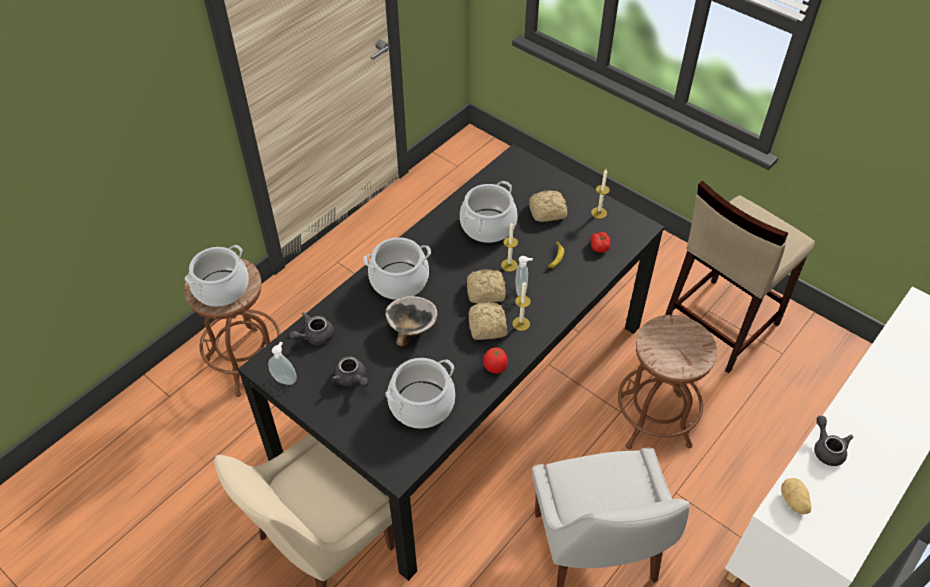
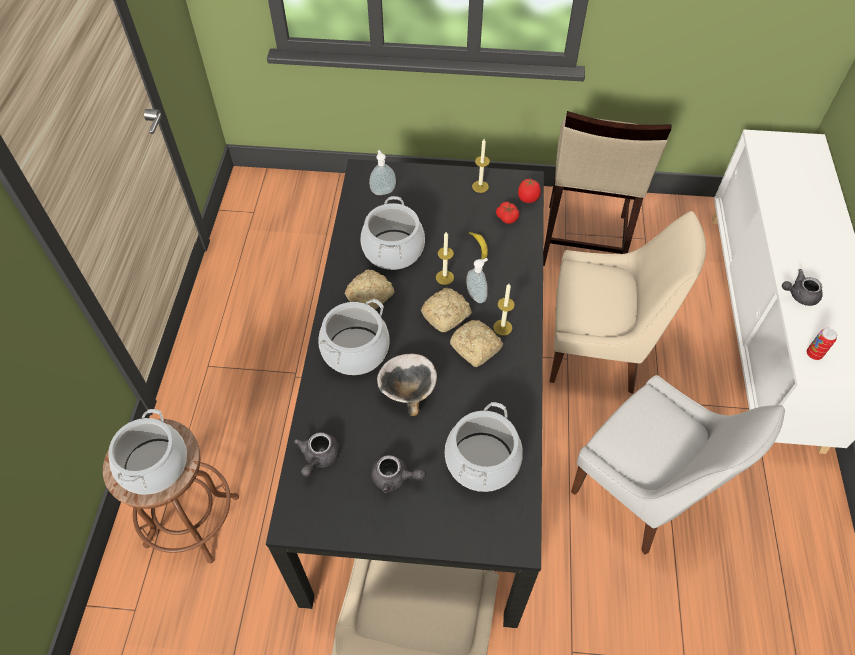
camera: 35 degrees left, 5 degrees up
soap dispenser [268,342,297,385] -> soap dispenser moved to [369,150,396,195]
tomato [483,347,508,374] -> tomato moved to [518,178,541,203]
bread [529,190,568,222] -> bread moved to [344,269,394,310]
brown stool [618,315,717,449] -> beige chair [550,211,706,394]
potato [781,478,811,514] -> can [807,328,837,360]
grey teapot [814,416,853,466] -> grey teapot turned 45 degrees counterclockwise [782,269,823,306]

